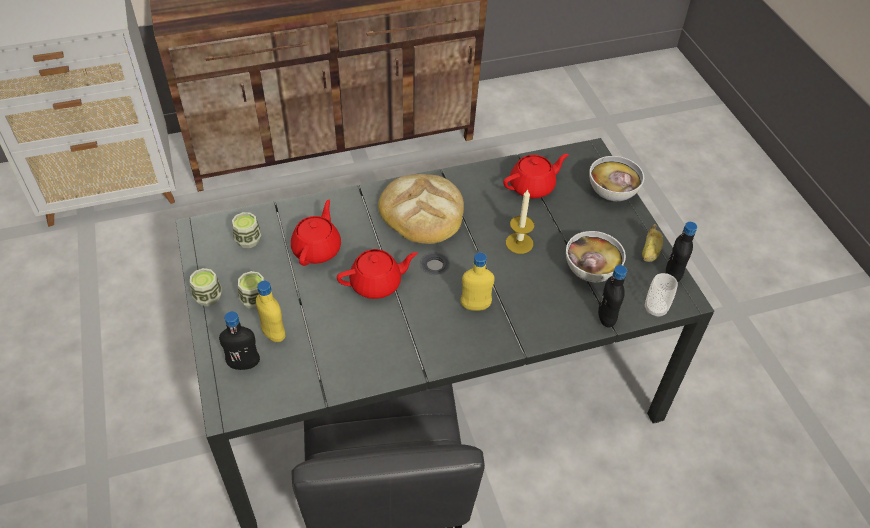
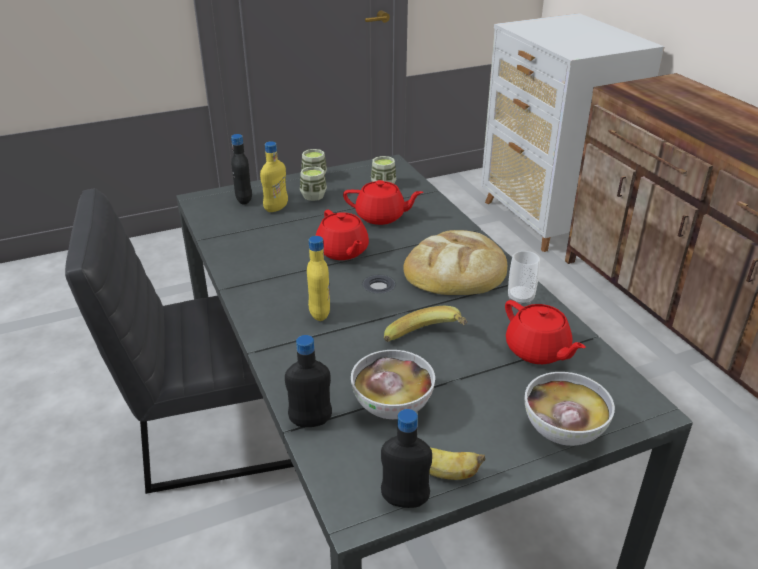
camera: 85 degrees right, 15 degrees down
candle [506,189,534,254] -> banana [384,306,468,342]
cup [645,273,678,317] -> cup moved to [508,251,540,304]

